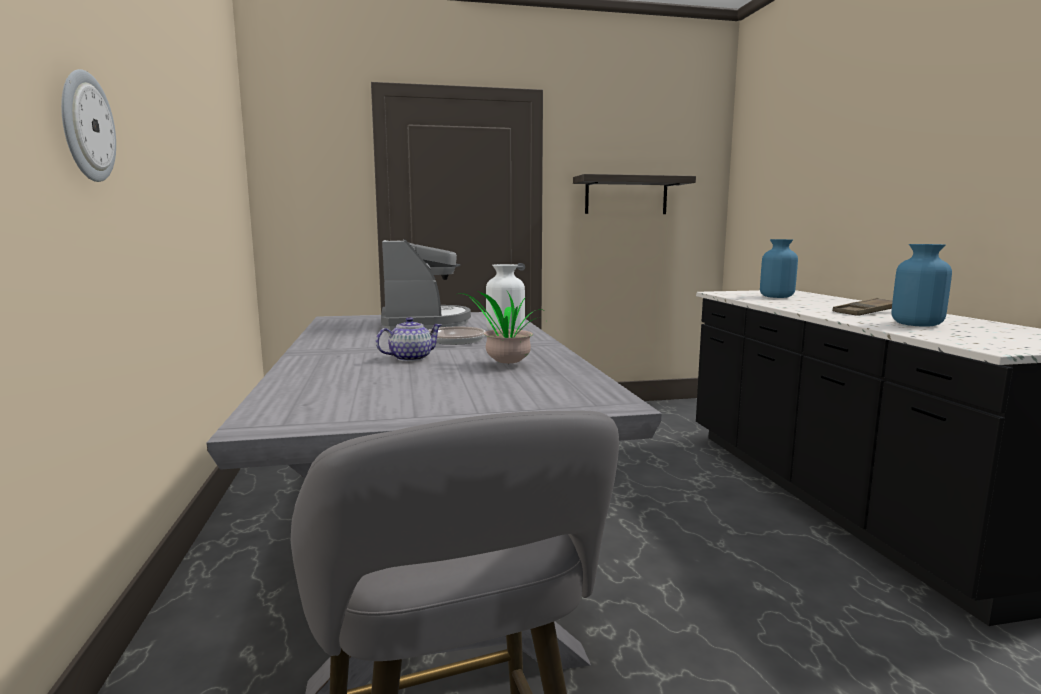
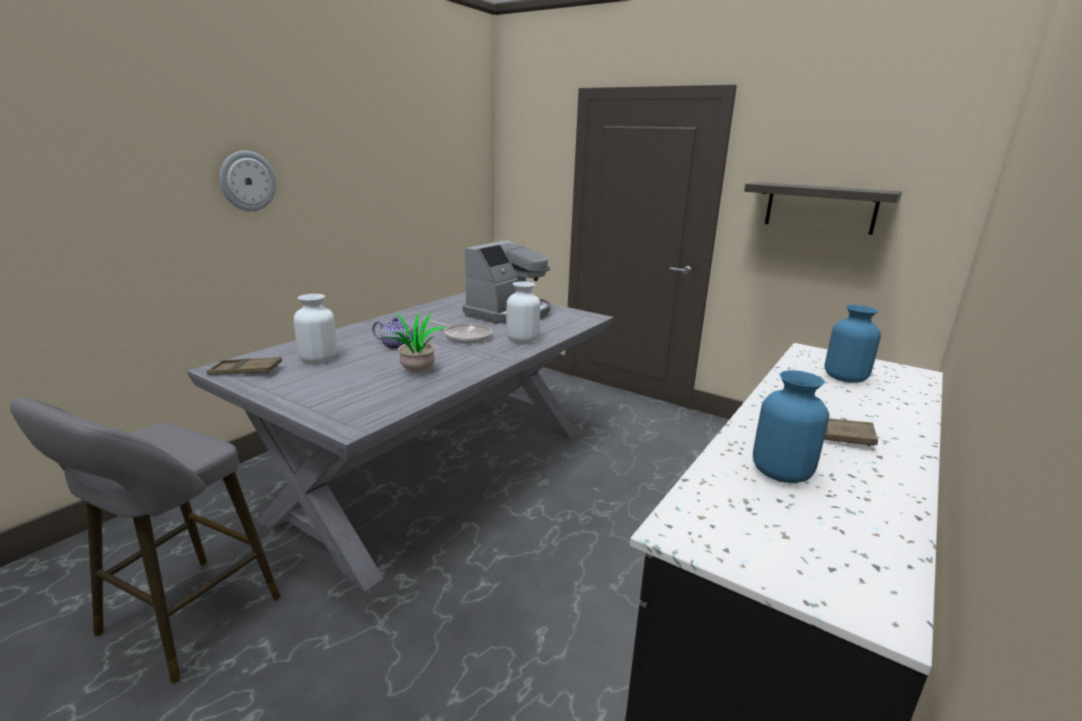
camera: 45 degrees right, 10 degrees up
none -> brown tray [206,357,282,375]
none -> white vase [294,294,337,364]

